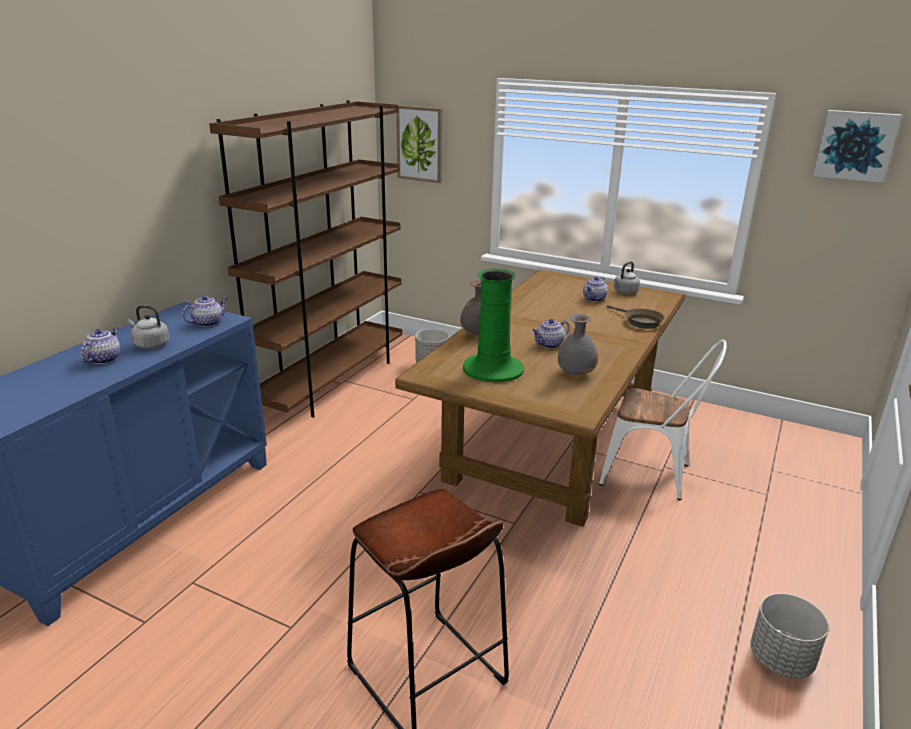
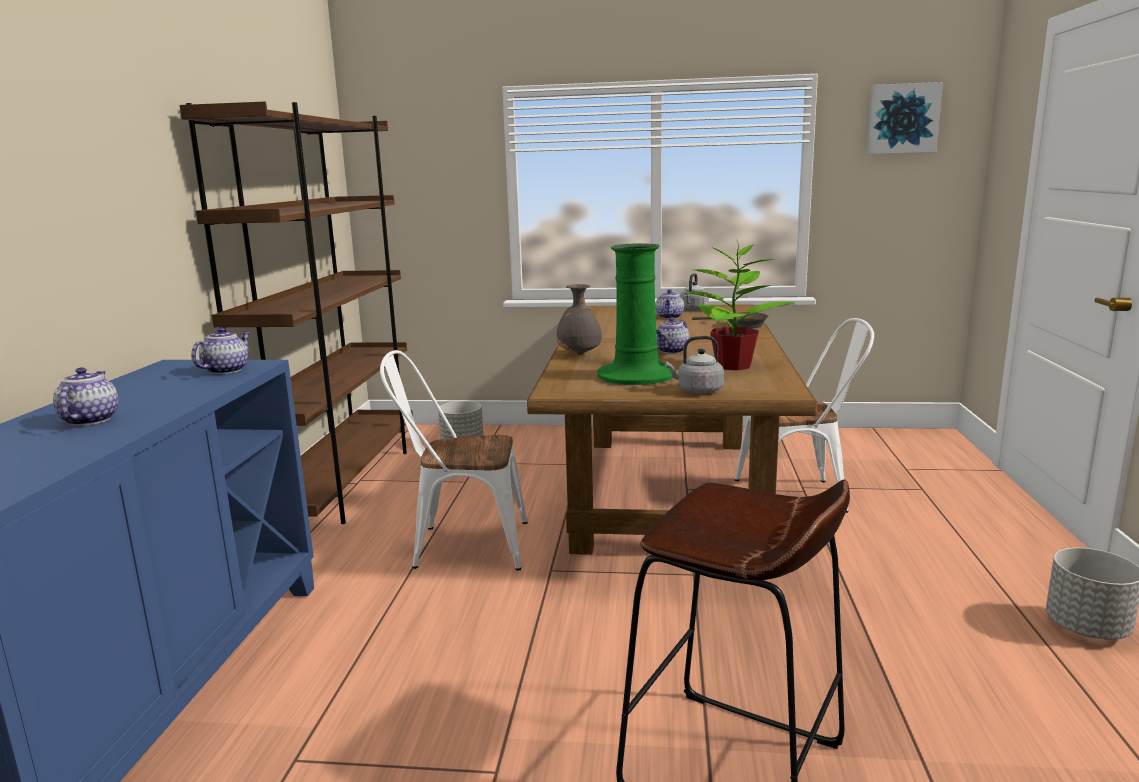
camera: 20 degrees left, 10 degrees down
grey kettle [127,305,169,349] -> grey kettle moved to [665,336,724,394]
picture [396,105,442,183] -> none
grey vase [558,314,598,376] -> potted plant [686,241,793,370]
none -> white chair [380,350,528,571]

